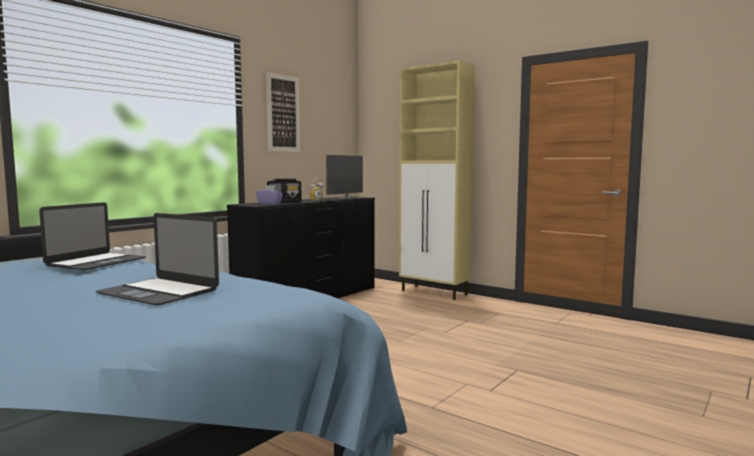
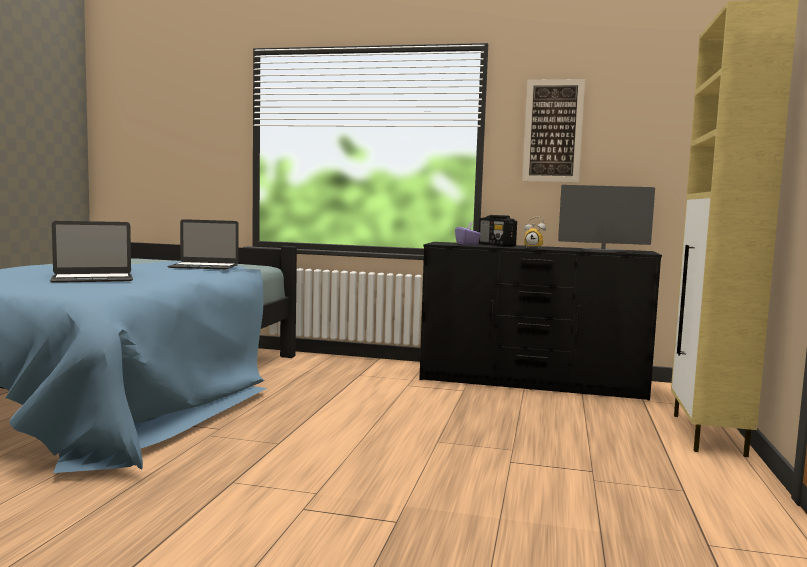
camera: 65 degrees right, 0 degrees up
laptop [95,213,219,305] -> laptop turned 120 degrees counterclockwise [50,221,133,283]

